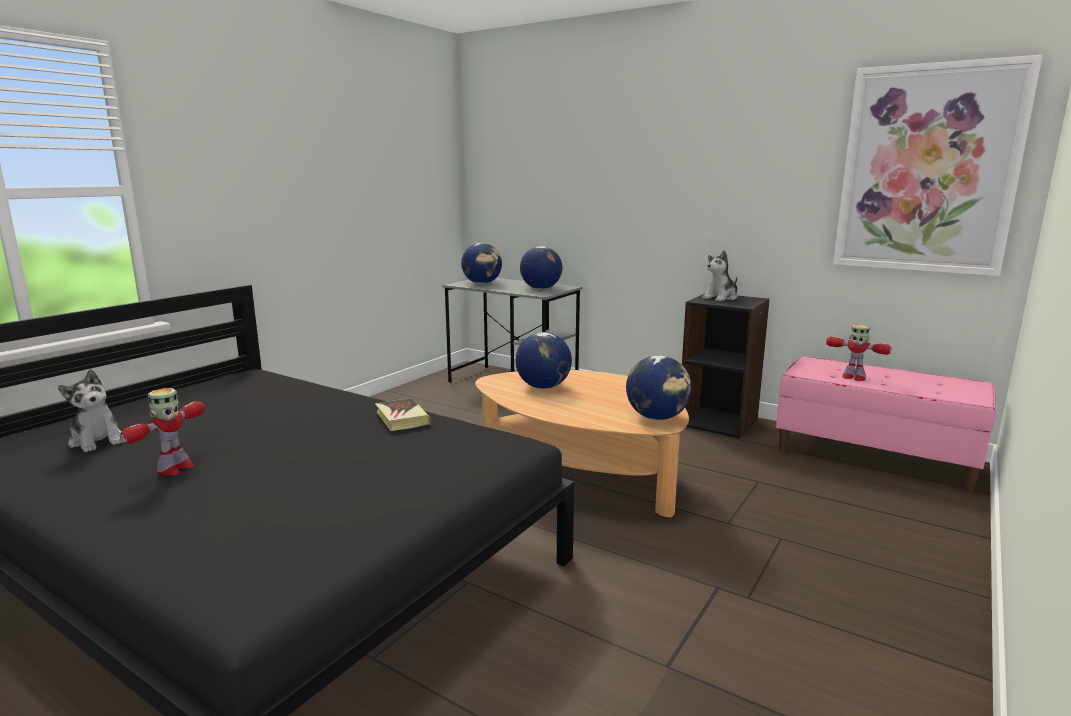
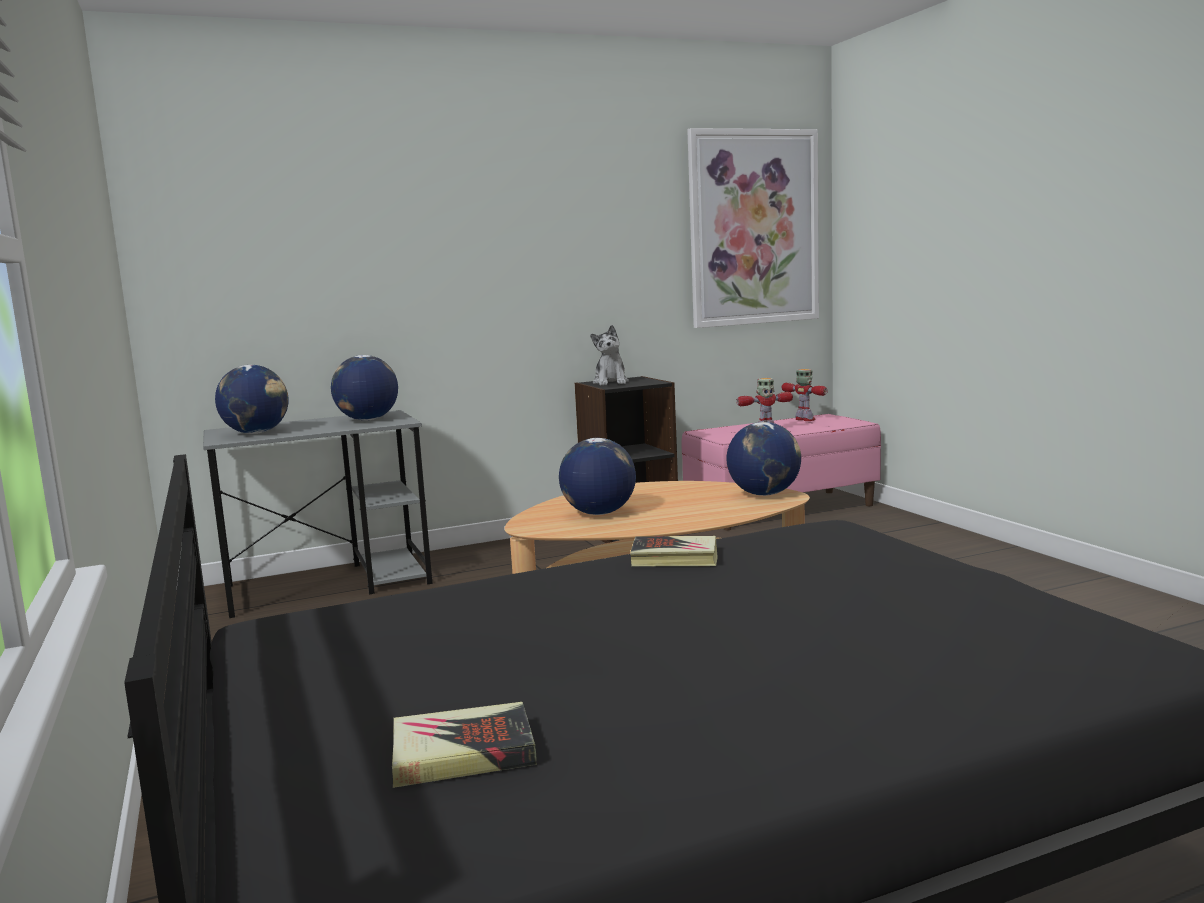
camera: 55 degrees left, 5 degrees down
plush toy [58,369,123,452] -> book [392,702,537,788]
toy robot [120,388,205,476] -> toy robot moved to [781,369,828,421]

